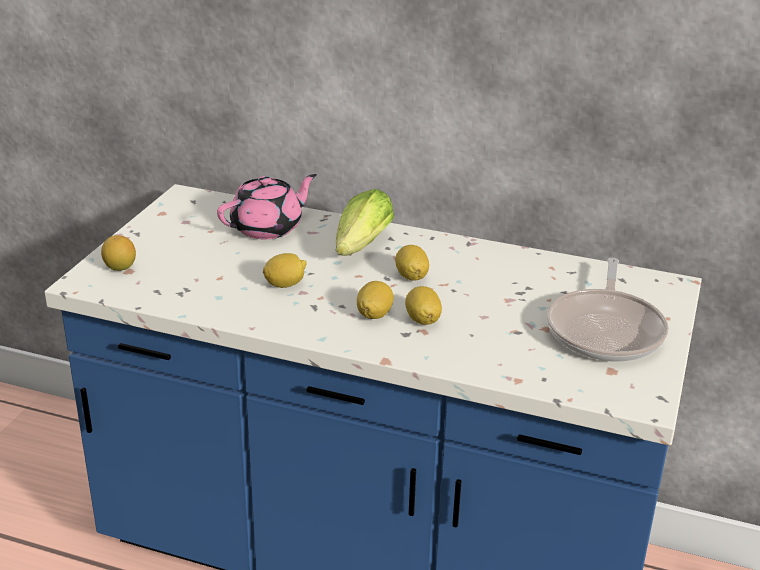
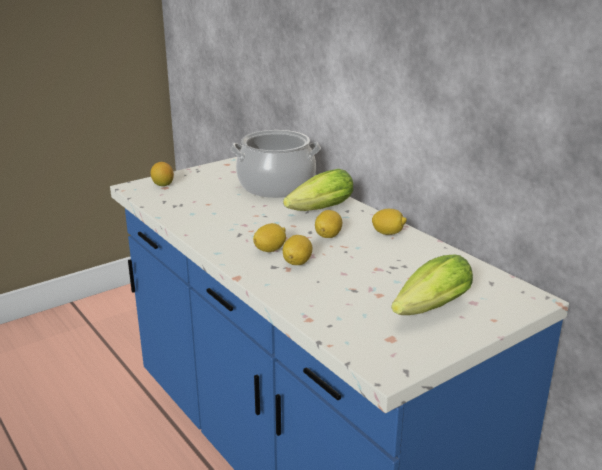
camera: 35 degrees right, 5 degrees down
pink teapot [217,174,317,239] -> cooking pot [231,130,321,198]
lemon [263,253,307,288] -> lemon moved to [372,209,407,235]
frying pan [547,258,669,362] -> lettuce [391,254,473,315]

